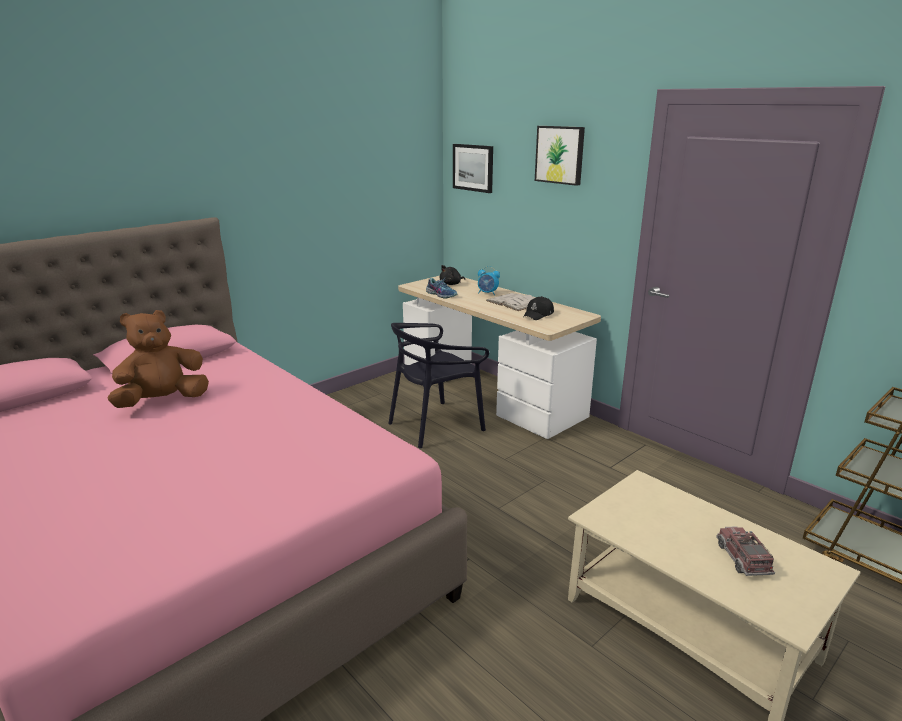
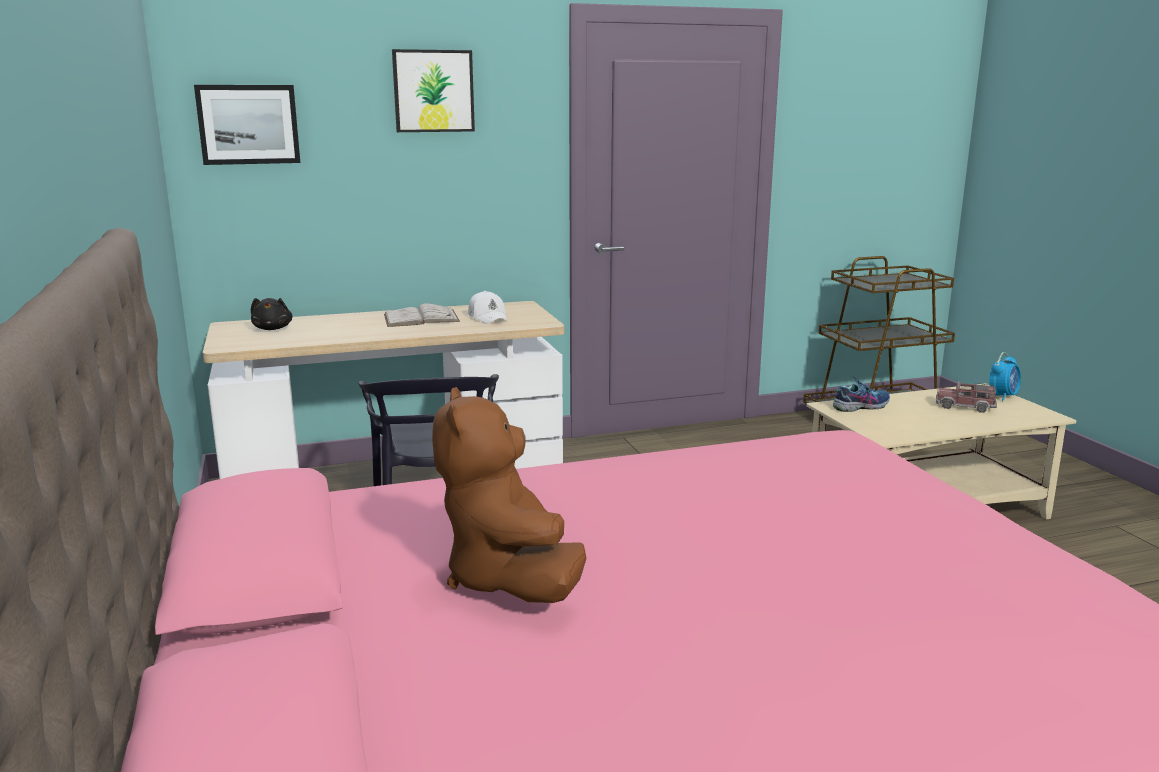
camera: 65 degrees left, 5 degrees down
shoe [426,278,458,299] -> shoe moved to [833,376,890,412]
alarm clock [478,266,500,295] -> alarm clock moved to [989,352,1021,401]
black cap [524,296,554,320] -> white cap [468,291,507,324]

